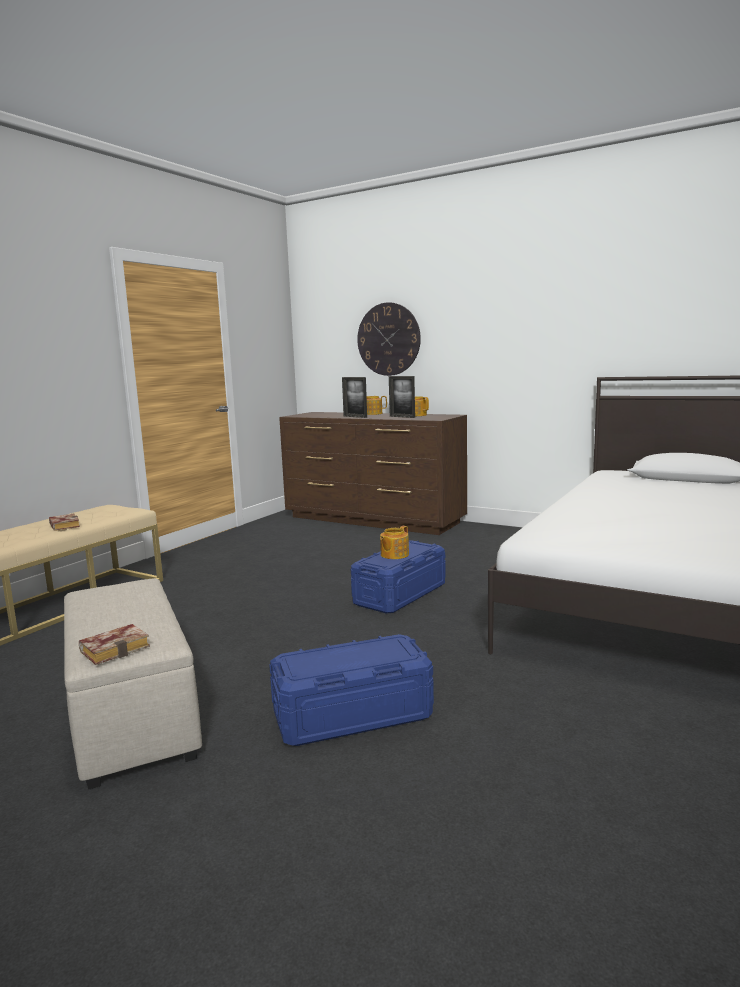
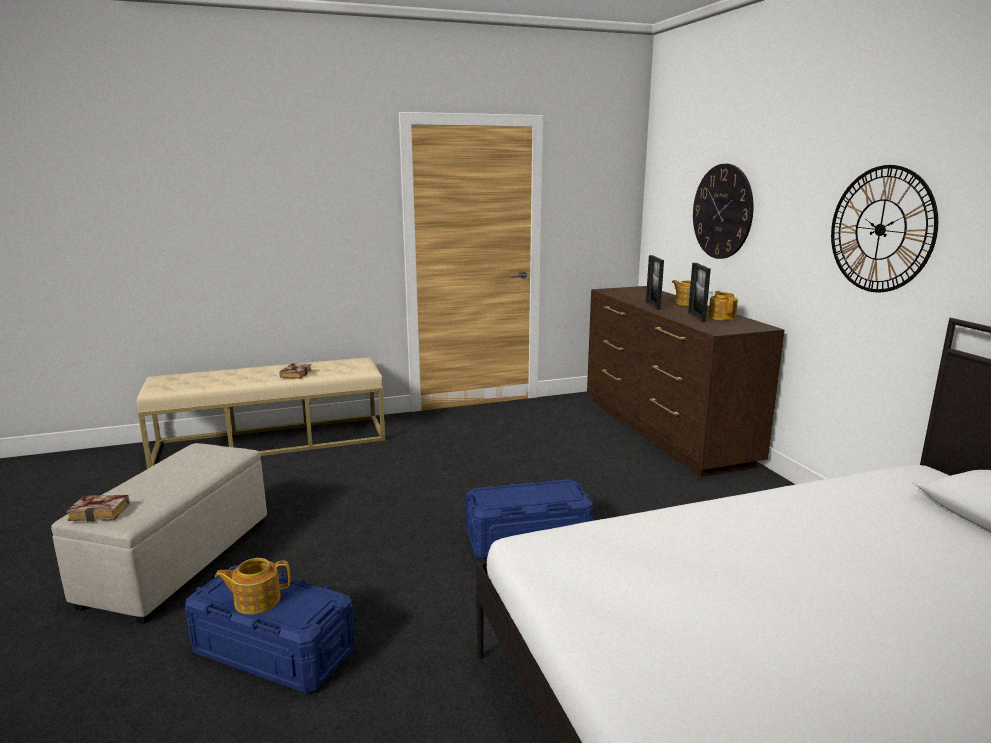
camera: 40 degrees right, 5 degrees up
teapot [380,526,409,559] -> teapot moved to [215,558,290,614]
none -> wall clock [831,165,938,292]

